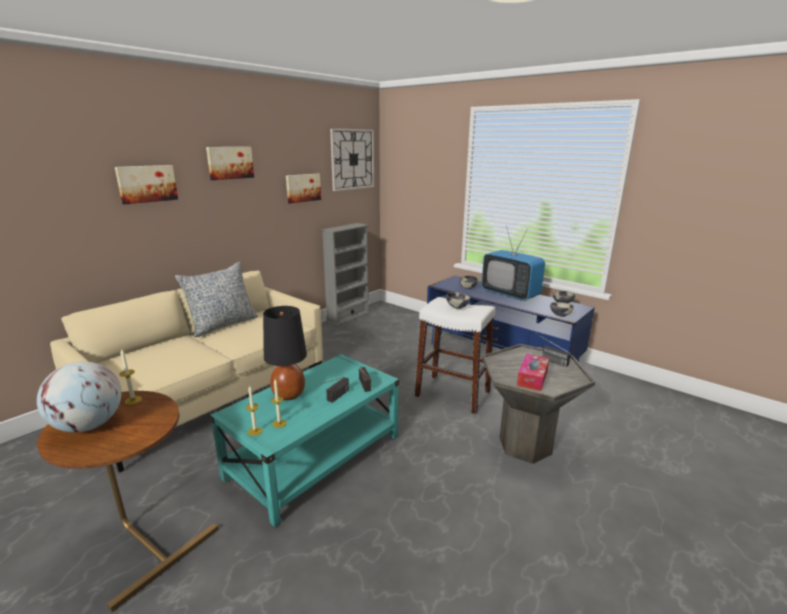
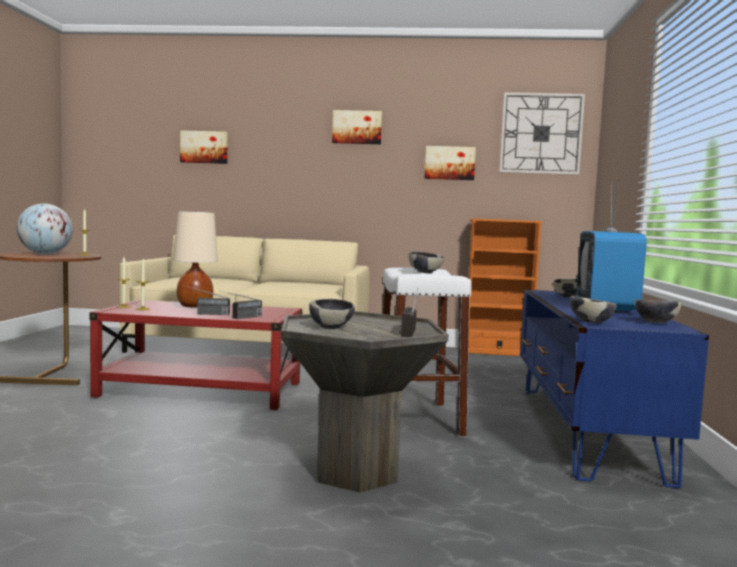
camera: 55 degrees right, 15 degrees down
picture [115,165,178,204] -> picture moved to [180,130,228,164]
pillow [175,262,258,337] -> none
turquoise coffee table [210,354,399,527] -> red coffee table [89,300,303,410]
black table lamp [263,306,307,400] -> beige table lamp [173,211,218,308]
grey bookcase [321,223,370,326] -> orange bookcase [468,219,543,356]
tissue box [517,354,549,391] -> bowl [309,299,355,329]

